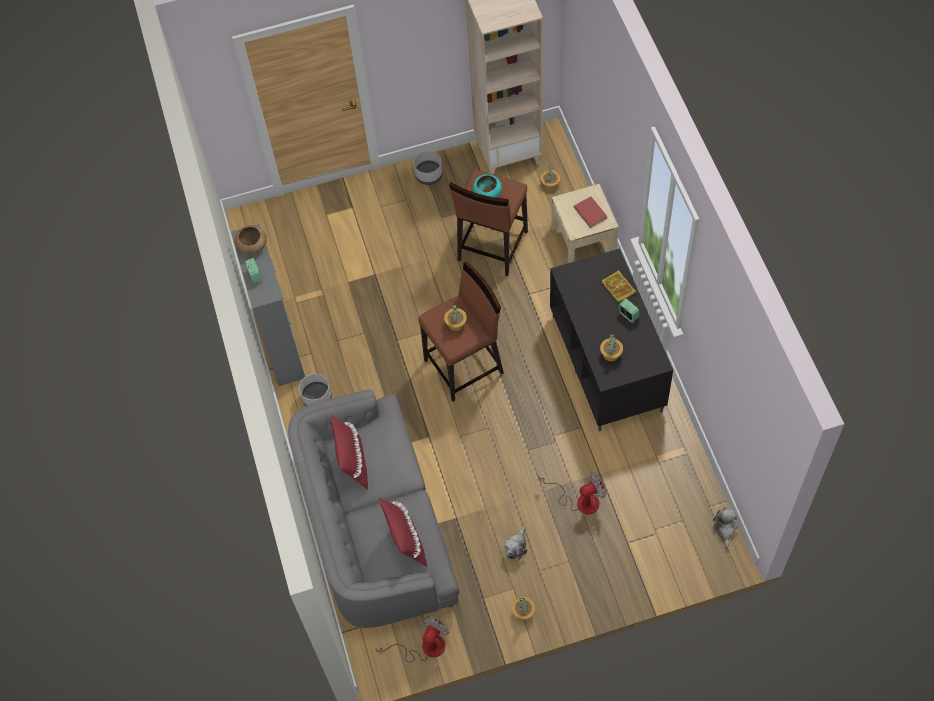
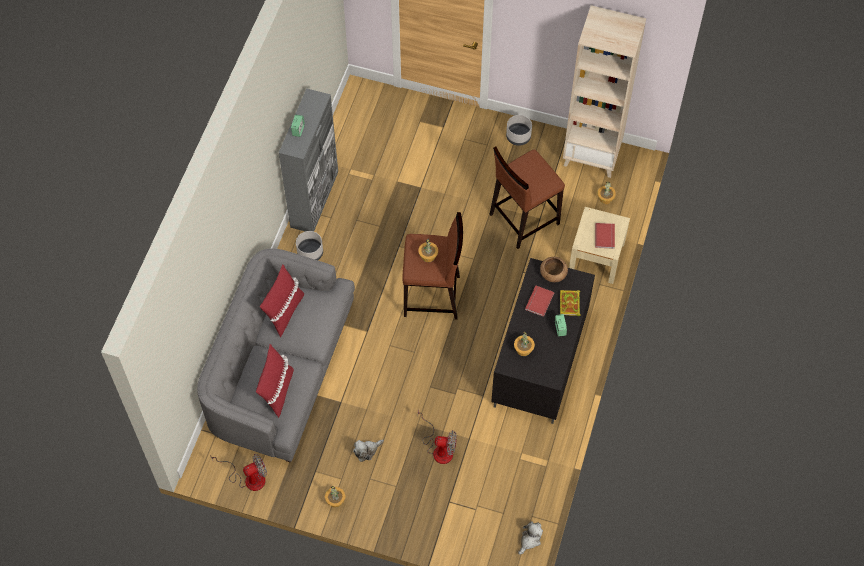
camera: 30 degrees right, 0 degrees up
brown bowl [235,225,267,254] -> brown bowl moved to [540,257,568,282]
turquoise bowl [473,174,502,198] -> none
none -> red book [525,286,554,317]

